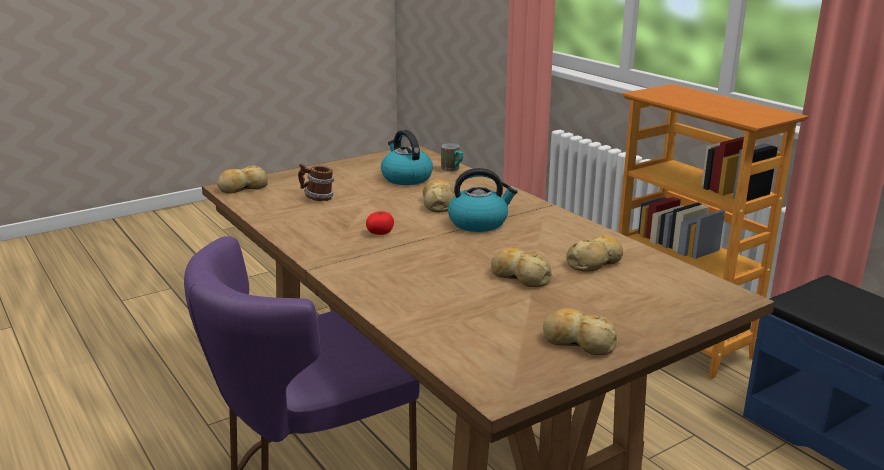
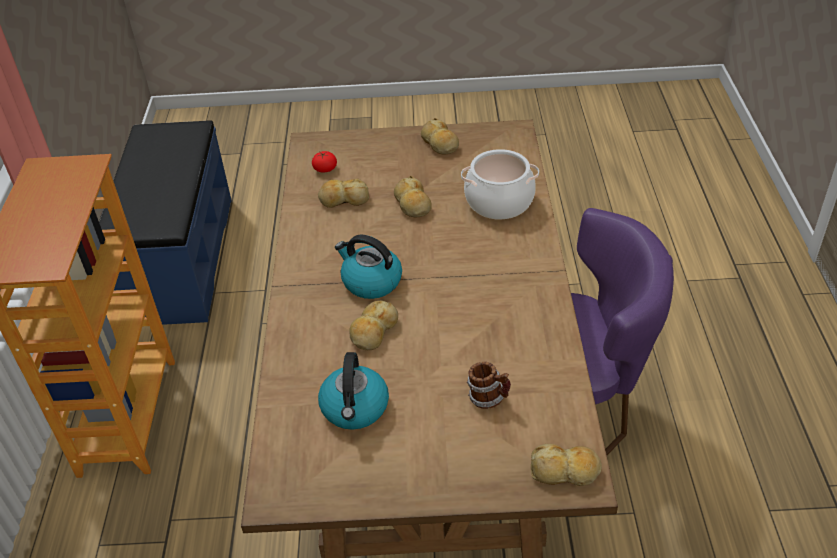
camera: 145 degrees left, 20 degrees up
tomato [366,211,394,235] -> tomato moved to [312,151,337,172]
mug [441,143,463,172] -> none
none -> cooking pot [461,149,539,219]

